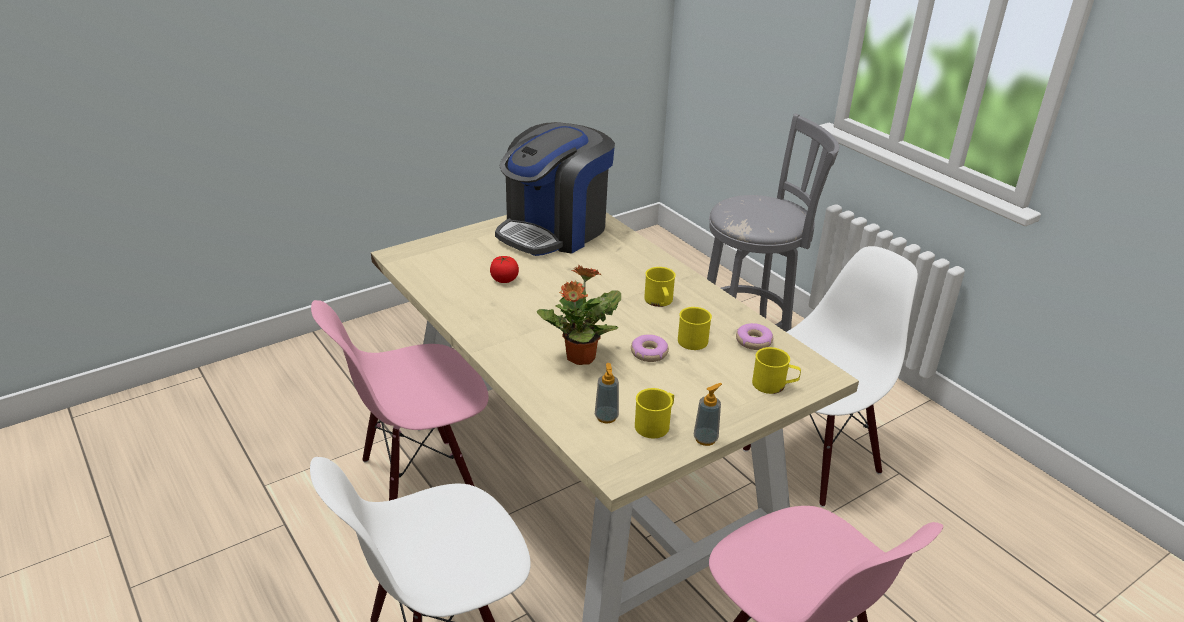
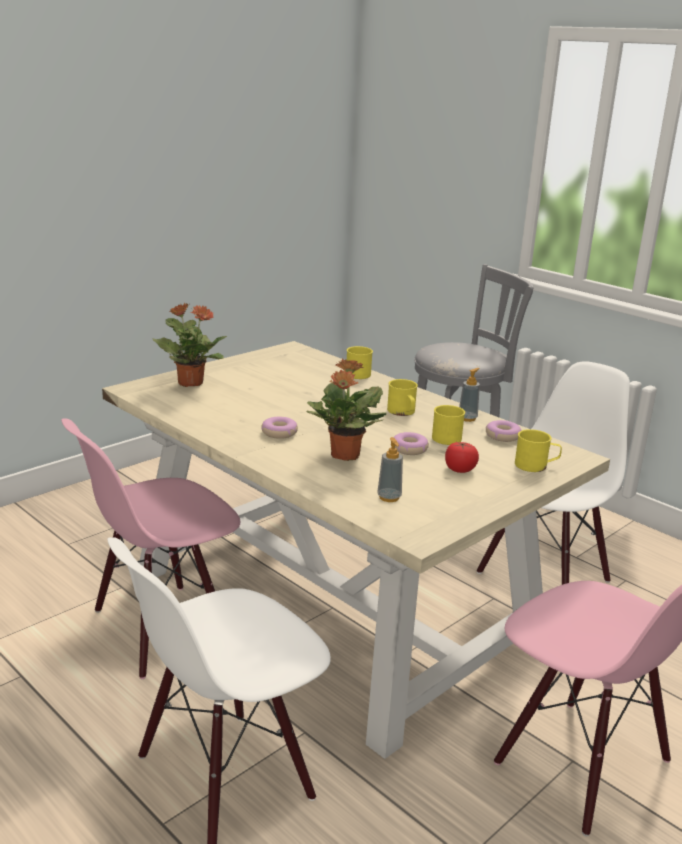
camera: 10 degrees left, 10 degrees down
tomato [490,256,519,283] -> tomato moved to [445,442,479,473]
coffee machine [495,122,615,256] -> none
yellow mug [635,388,674,438] -> yellow mug moved to [347,346,373,379]
soap dispenser [694,383,722,446] -> soap dispenser moved to [459,368,480,422]
none -> potted plant [152,303,227,387]
none -> donut [261,417,298,439]

